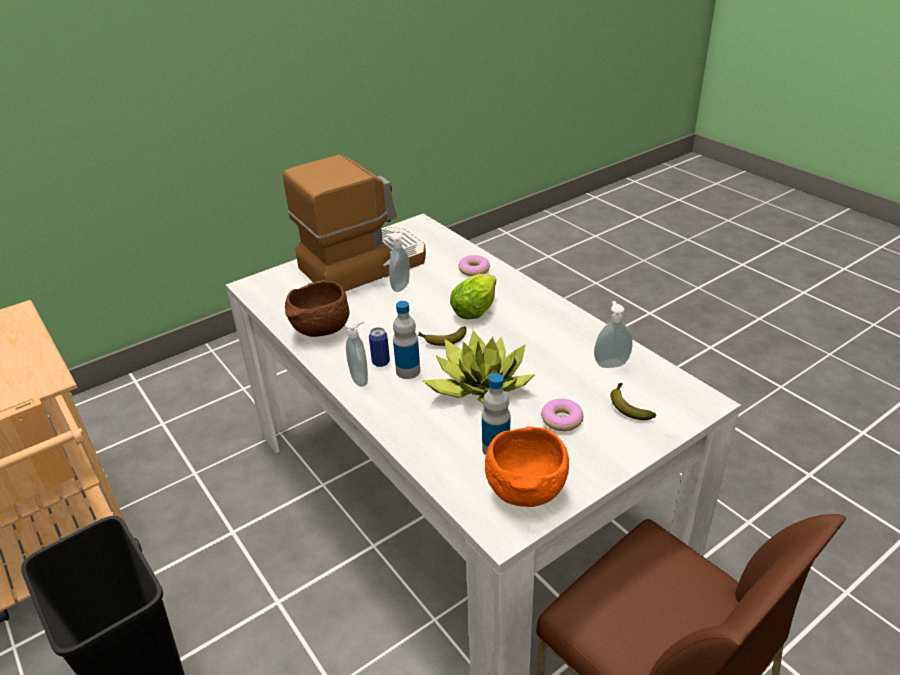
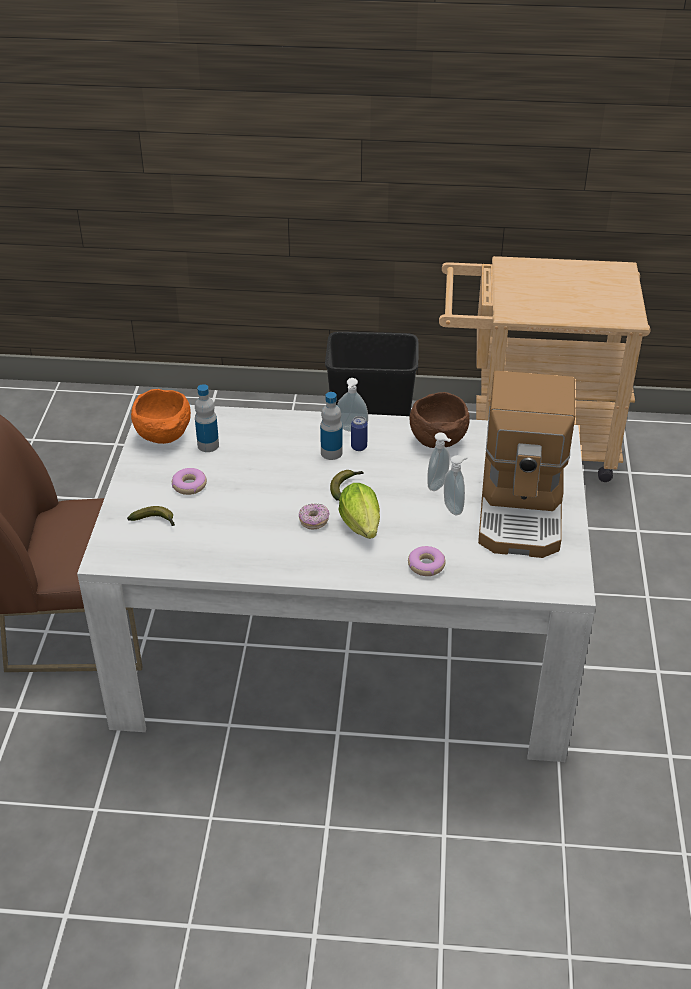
camera: 130 degrees right, 5 degrees up
potted plant [423,331,535,404] -> none
soap dispenser [594,301,633,368] -> soap dispenser moved to [427,432,451,491]
none -> donut [299,504,330,529]

